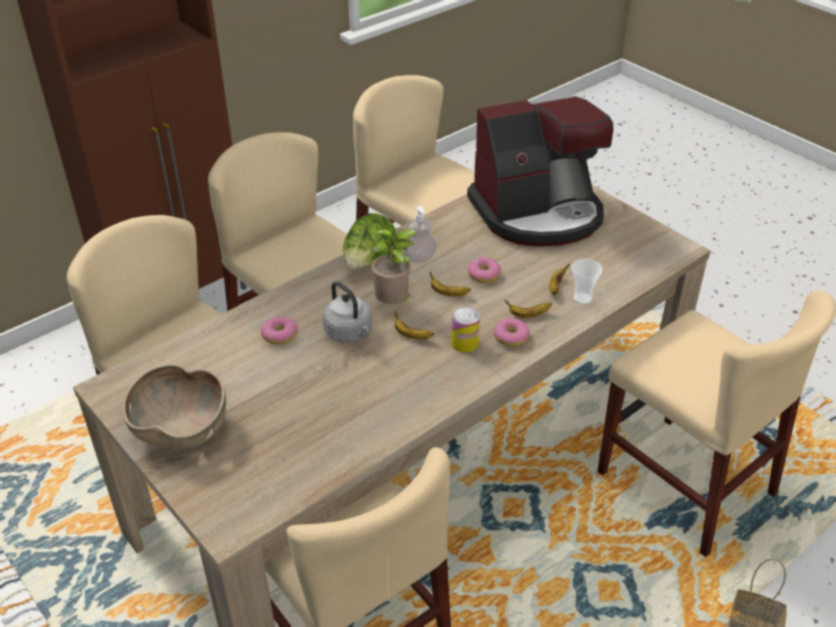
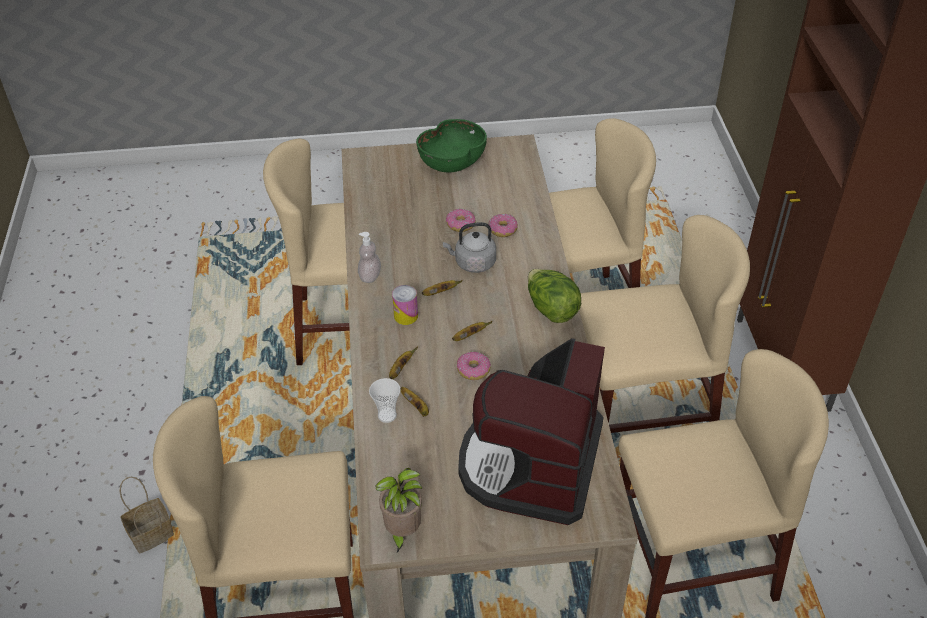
camera: 125 degrees right, 5 degrees up
brown bowl [123,364,226,450] -> green bowl [416,119,487,173]
potted plant [371,229,418,304] -> potted plant moved to [375,468,422,553]
soap dispenser [403,206,437,263] -> soap dispenser moved to [358,232,381,283]
donut [494,318,530,347] -> donut moved to [446,209,476,232]

